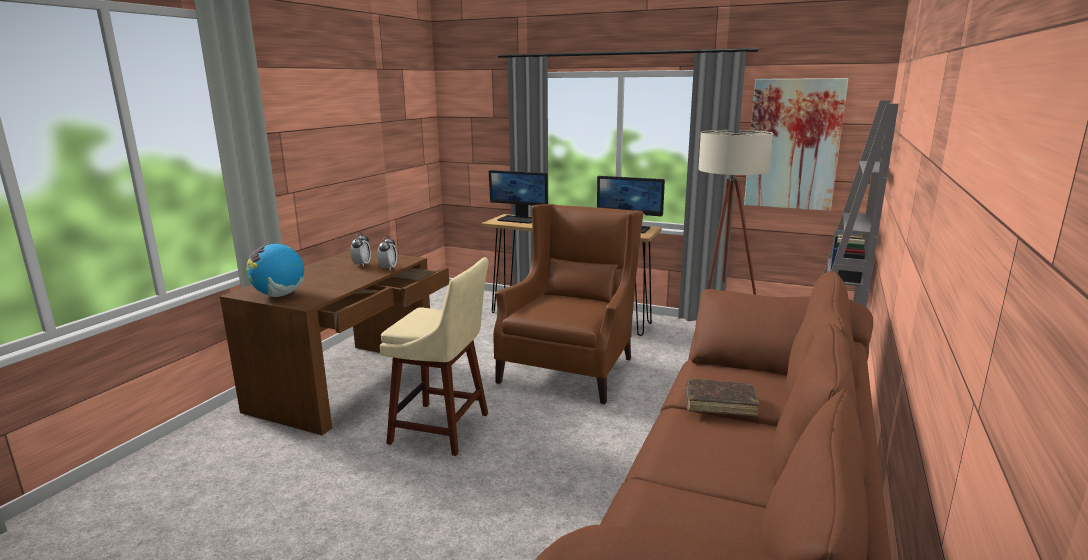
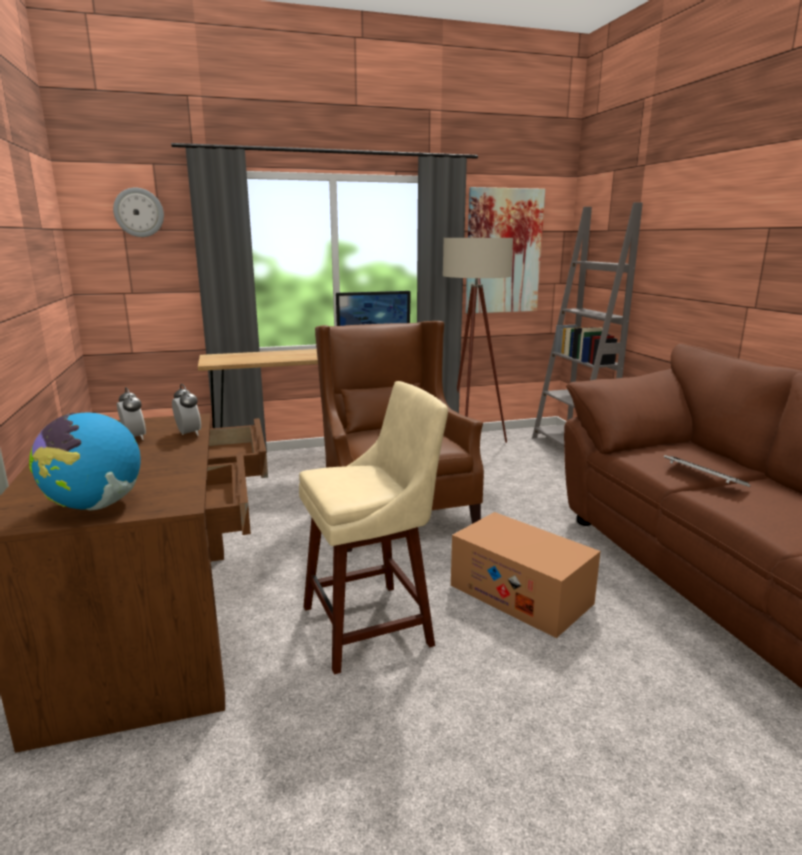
camera: 40 degrees left, 0 degrees up
monitor [489,170,548,224] -> none
brown book [686,378,760,417] -> keyboard [664,455,750,487]
none -> wall clock [113,188,164,237]
none -> cardboard box [451,512,601,638]

